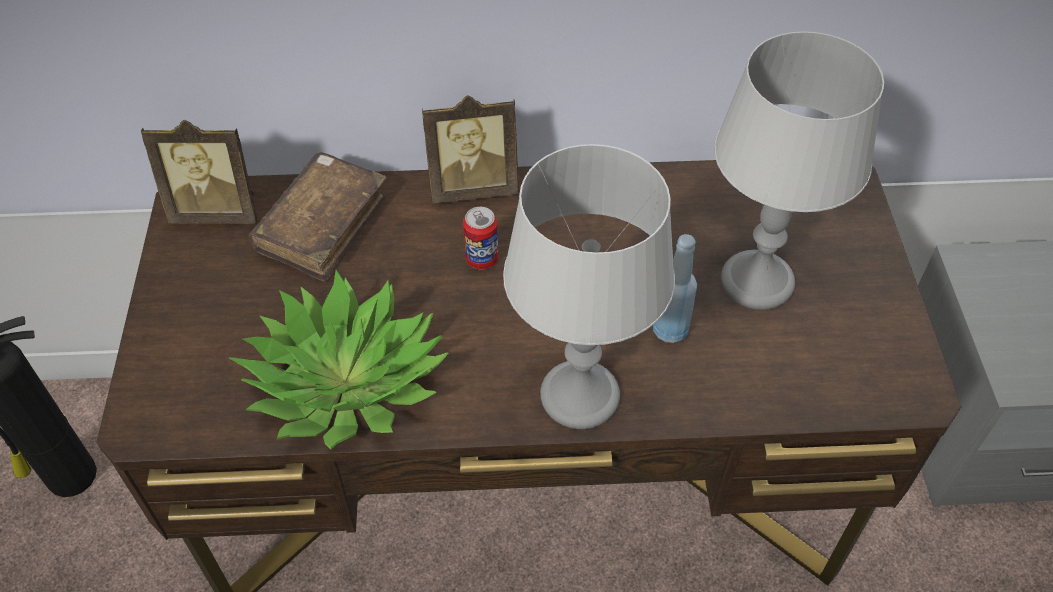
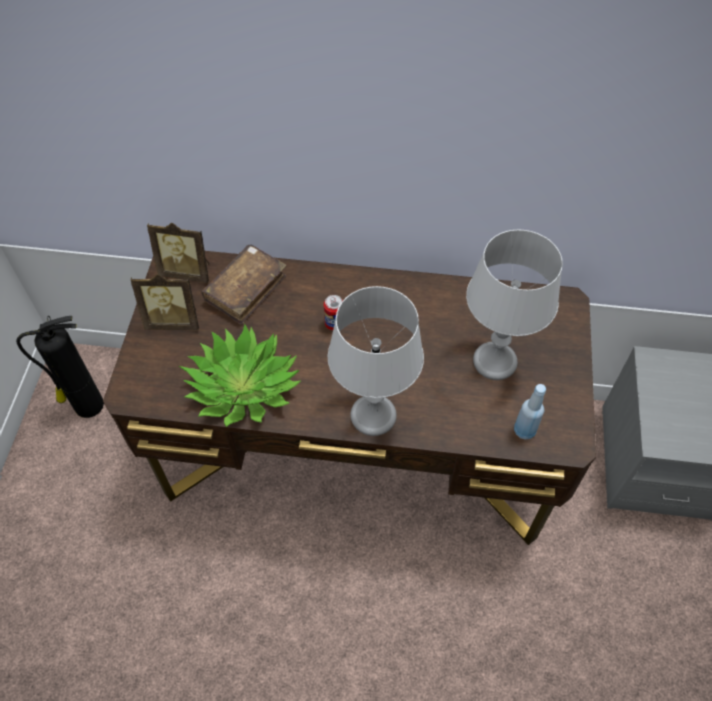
camera: 10 degrees right, 5 degrees up
picture frame [422,95,518,204] -> picture frame moved to [131,274,199,331]
blue bottle [653,234,697,343] -> blue bottle moved to [514,384,546,440]

